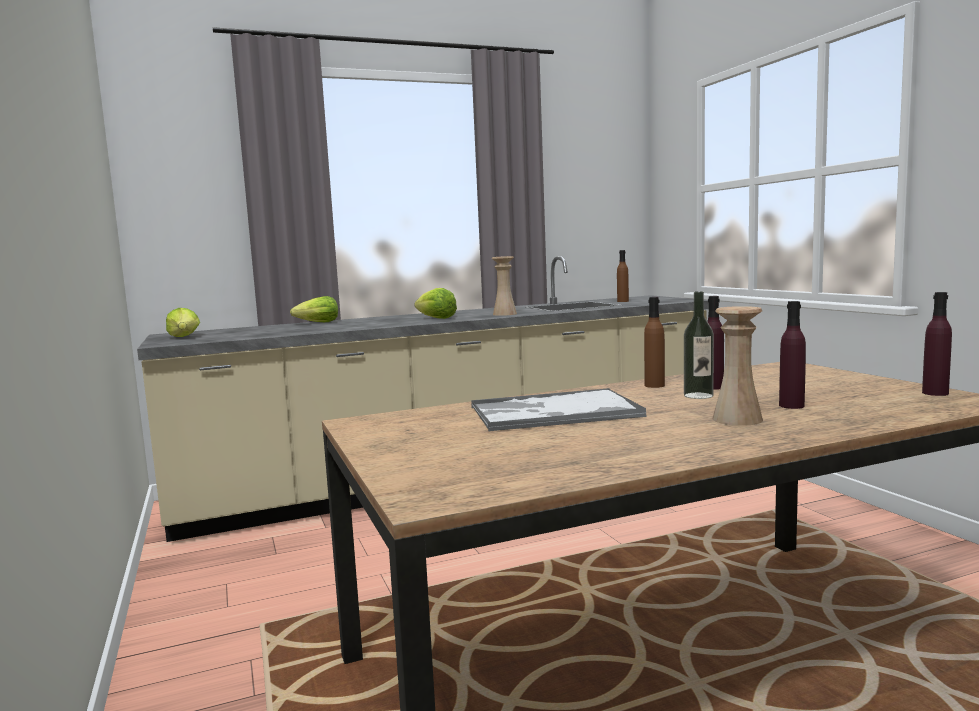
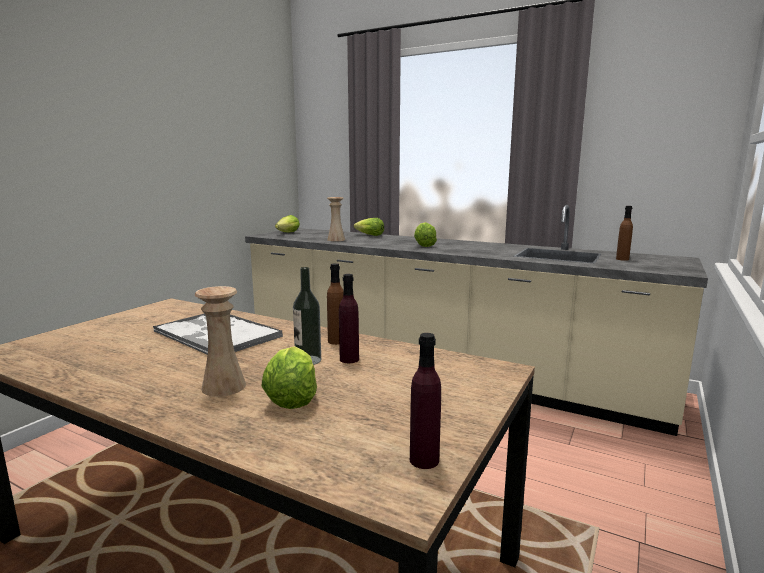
camera: 50 degrees right, 5 degrees up
beige vase [492,256,517,316] -> beige vase moved to [327,197,345,241]
purple bottle [779,301,806,409] -> lettuce [261,346,317,409]

